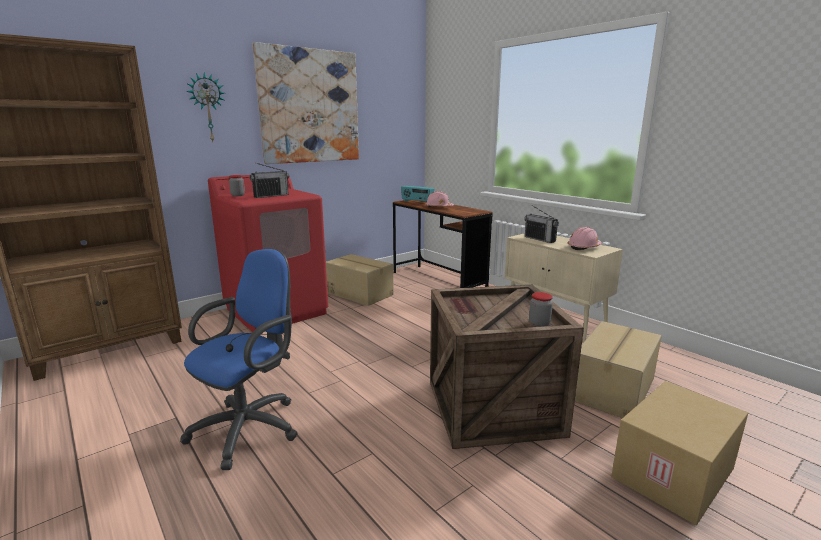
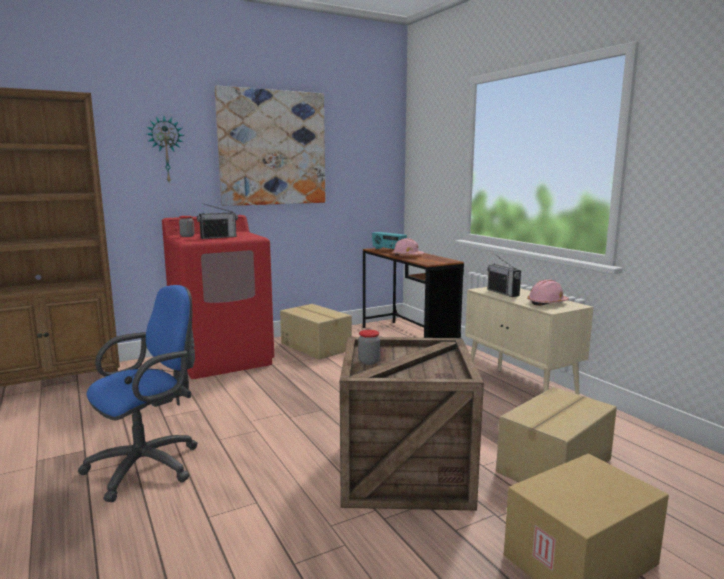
camera: 10 degrees right, 5 degrees down
jar [529,292,553,327] -> jar moved to [358,330,380,365]

